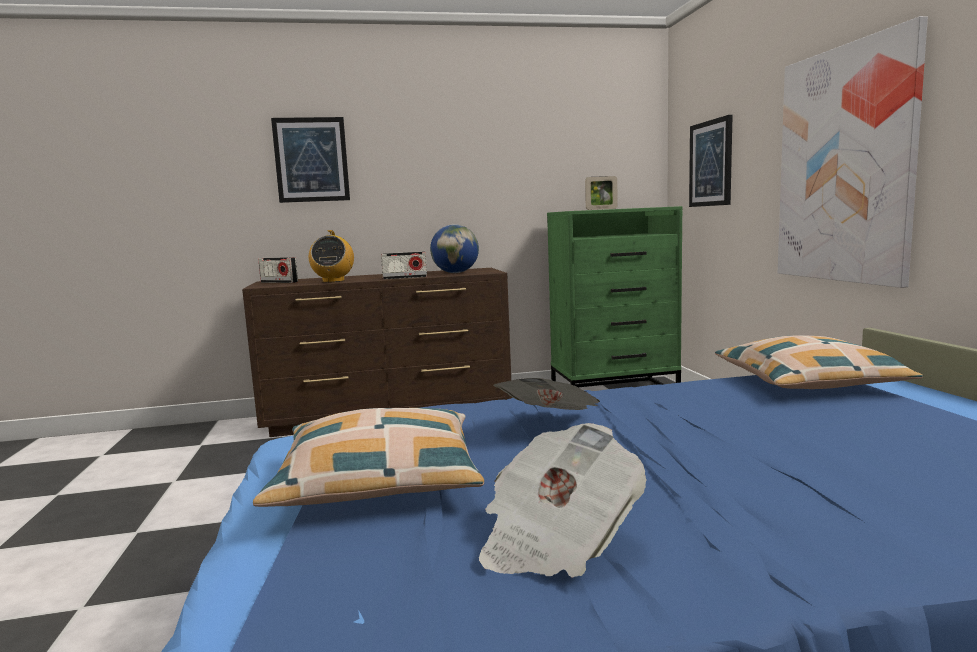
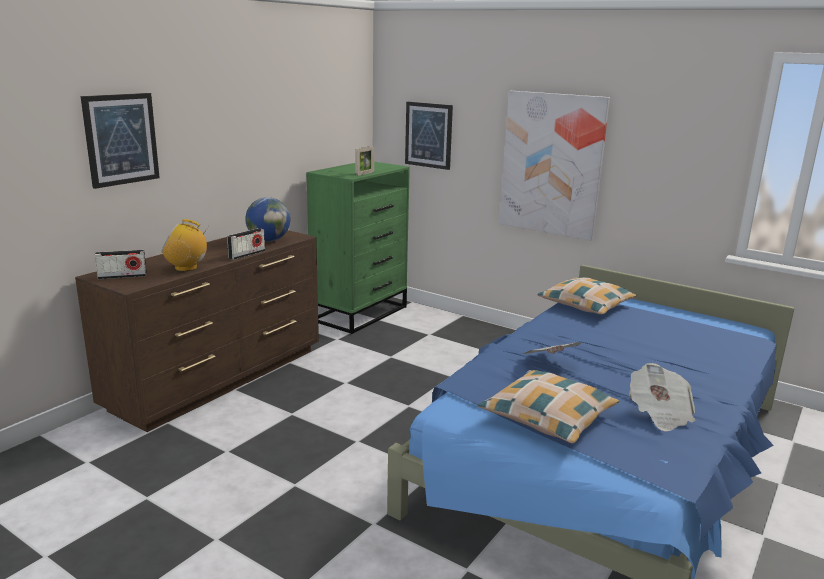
camera: 45 degrees left, 10 degrees up
radio [309,230,354,283] -> radio turned 135 degrees clockwise [162,219,207,272]

